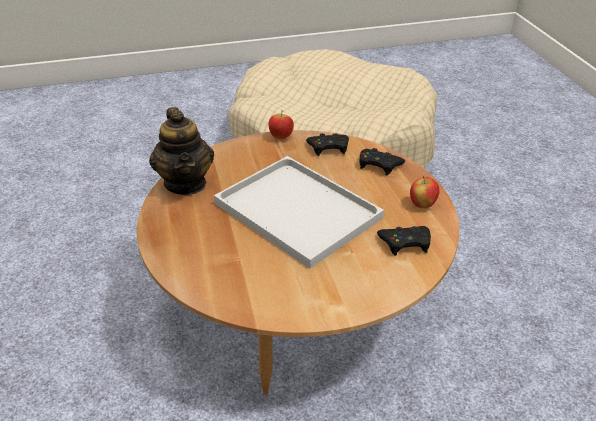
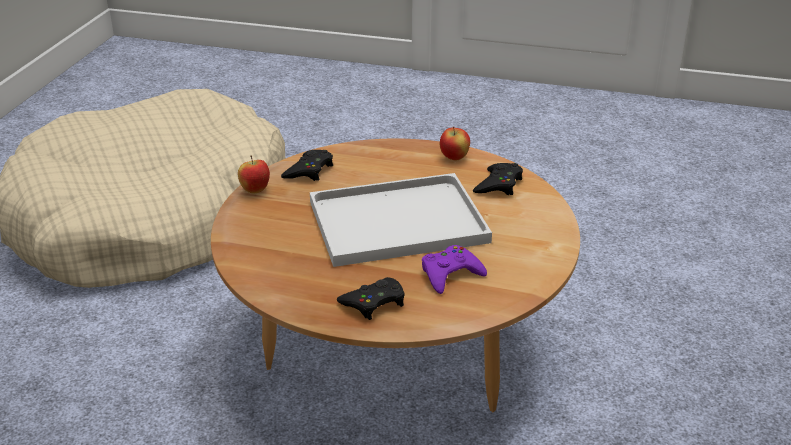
camera: 60 degrees left, 5 degrees down
teapot [149,107,214,195] -> none
black game controller [359,148,405,175] -> black game controller moved to [337,277,405,320]
none -> purple game controller [422,245,487,294]

